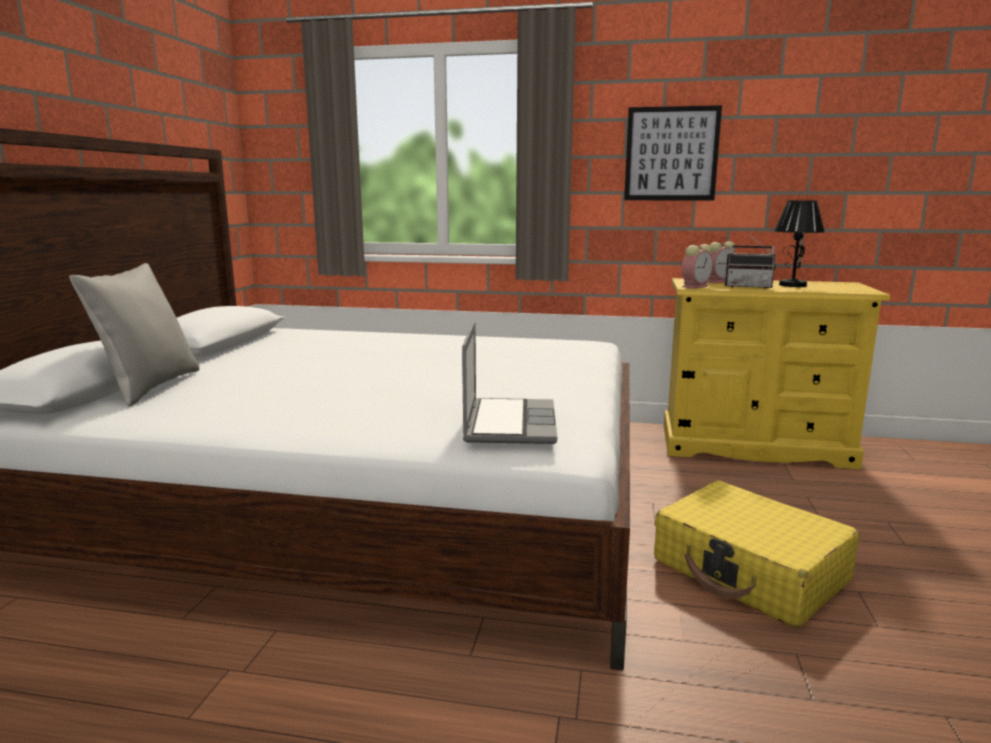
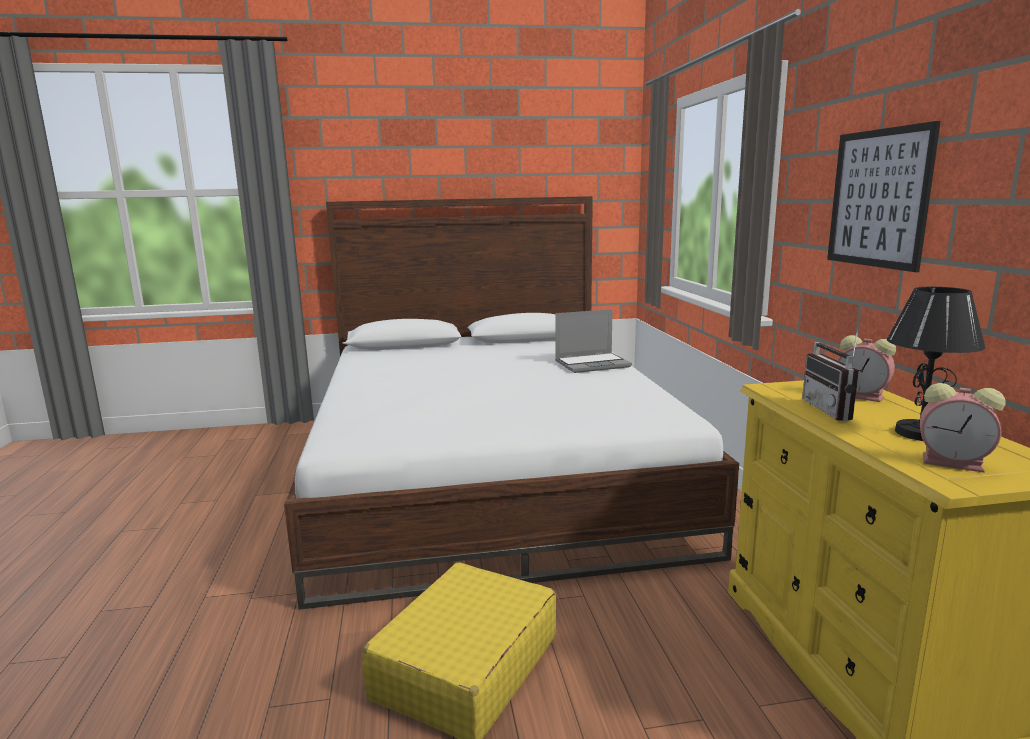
camera: 70 degrees right, 0 degrees up
grey pillow [69,263,200,407] -> none
laptop [462,321,557,444] -> laptop moved to [555,309,632,373]
alarm clock [682,244,713,289] -> alarm clock moved to [920,383,1006,473]

